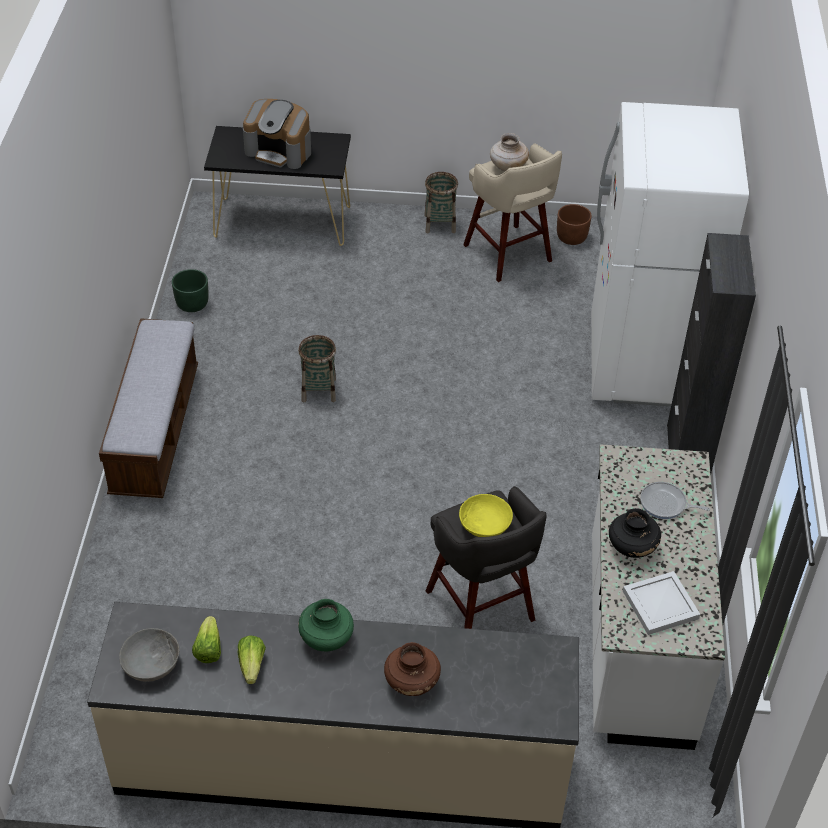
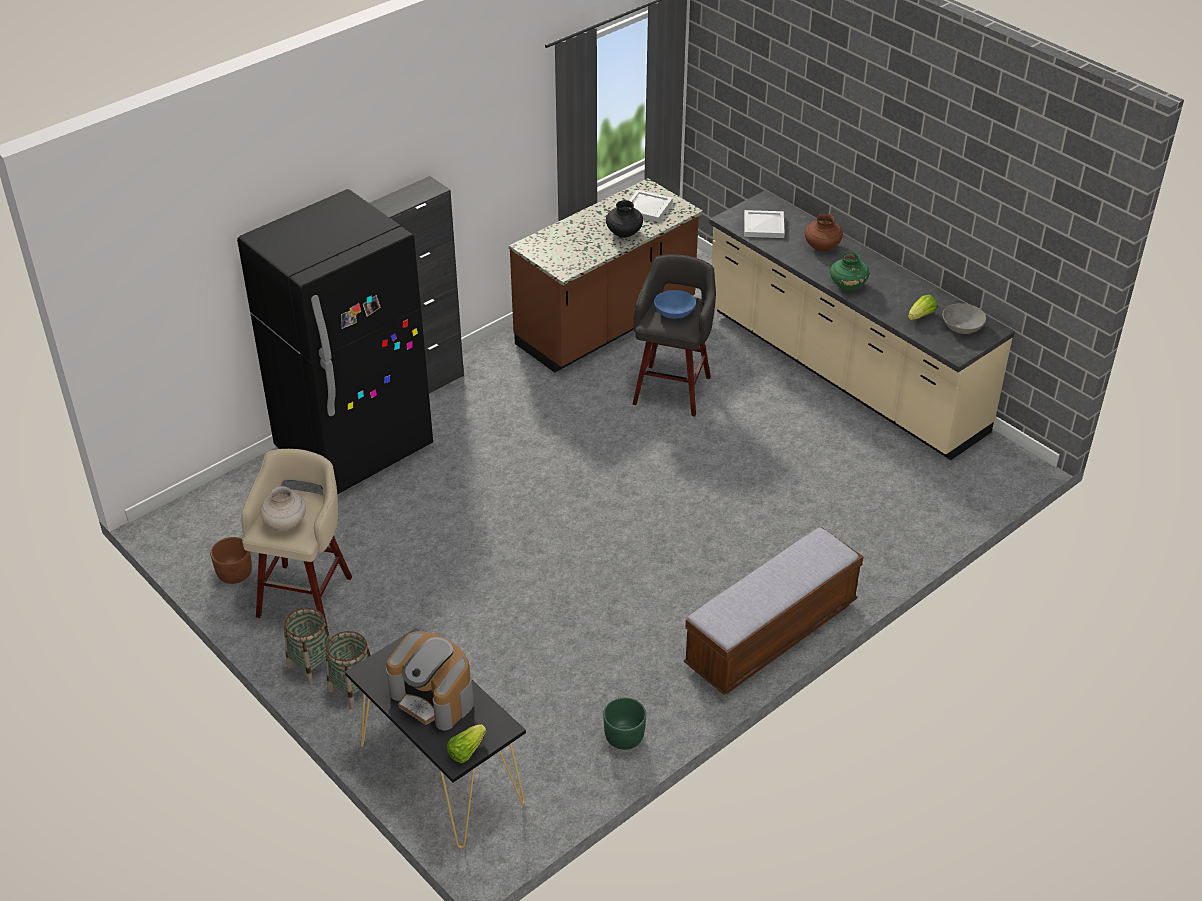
camera: 135 degrees left, 5 degrees down
lettuce [237,636,266,684] -> lettuce moved to [447,725,486,763]
coffee machine [243,99,311,169] -> coffee machine turned 150 degrees clockwise [386,631,474,731]
basket [298,335,336,402] -> basket moved to [326,631,371,709]
yellow bowl [459,494,513,537] -> blue bowl [654,290,696,319]
white fridge [591,102,749,406] -> black fridge [237,189,433,495]
white counter [592,444,725,750] -> brown counter [509,178,703,373]
frying pan [640,482,710,519] -> none
none -> white tray [744,210,785,238]

